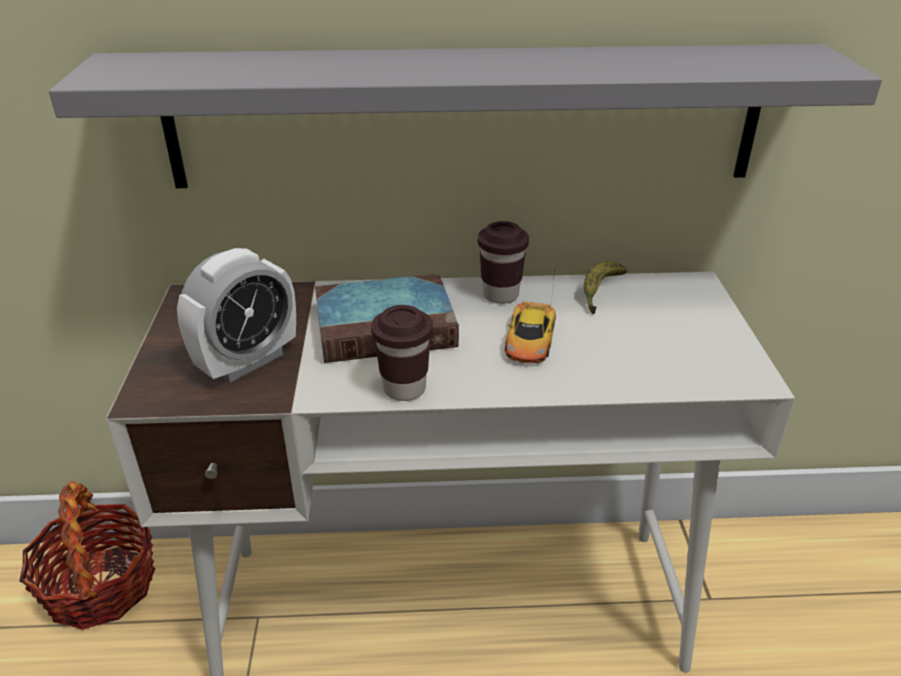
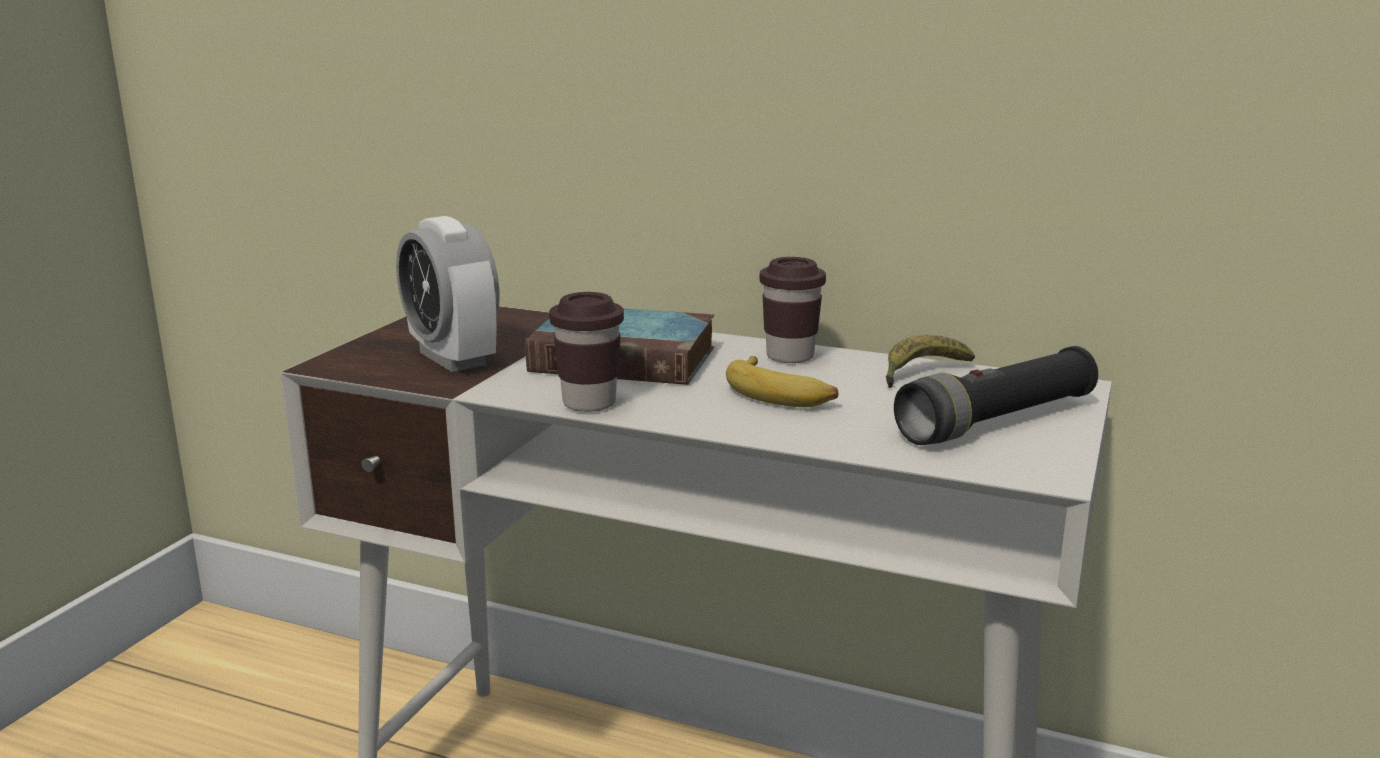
camera: 25 degrees right, 15 degrees down
basket [19,481,155,630] -> none
grey shelf [49,44,882,188] -> none
alarm clock [177,248,296,383] -> alarm clock turned 75 degrees clockwise [396,216,499,372]
toy car [505,270,556,363] -> banana [726,356,838,407]
none -> black flashlight [894,346,1098,445]

